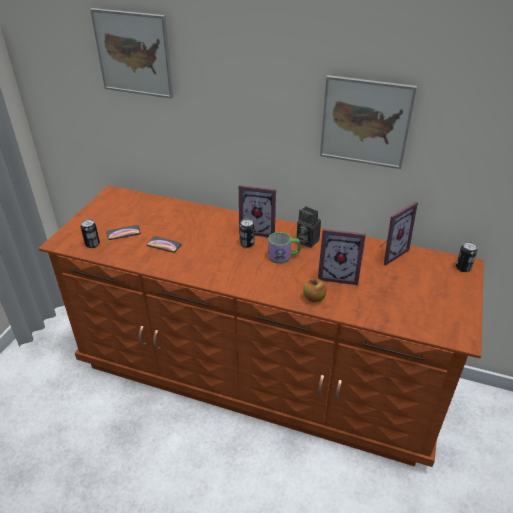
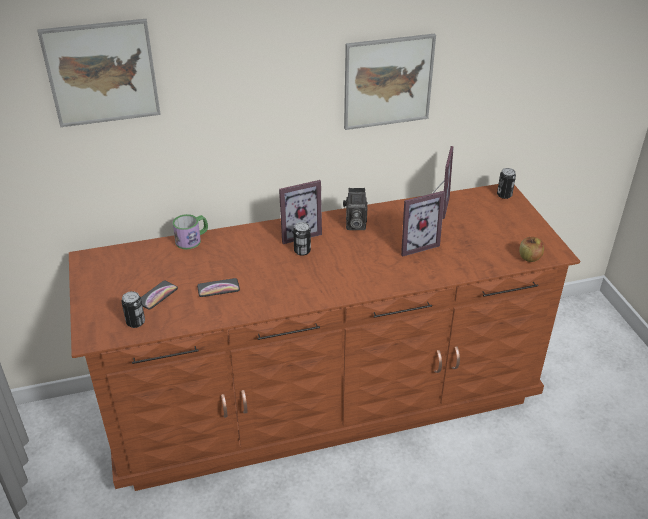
camera: 35 degrees left, 0 degrees up
mug [268,232,300,264] -> mug moved to [173,214,208,249]
apple [303,278,327,303] -> apple moved to [519,237,544,262]

